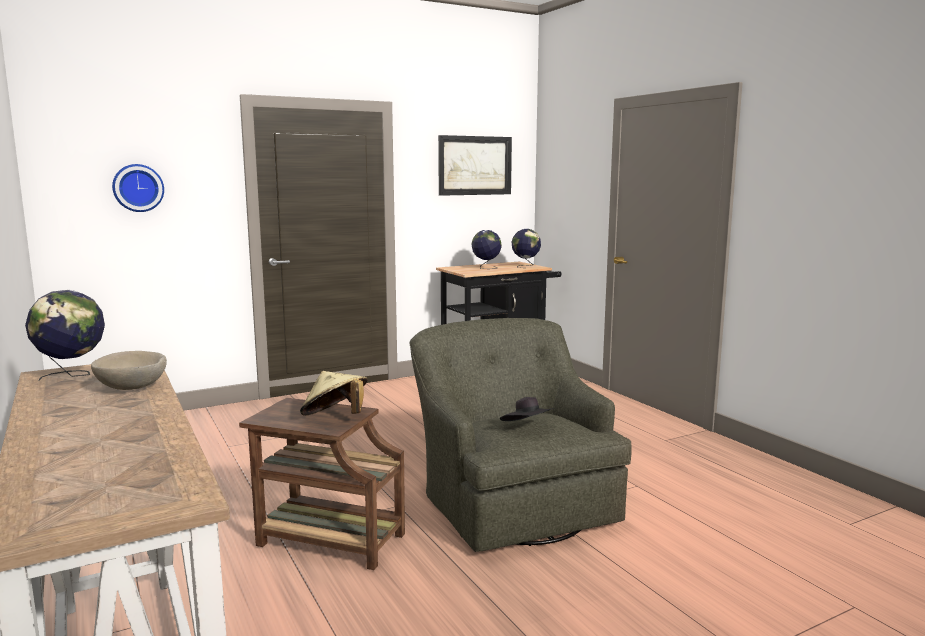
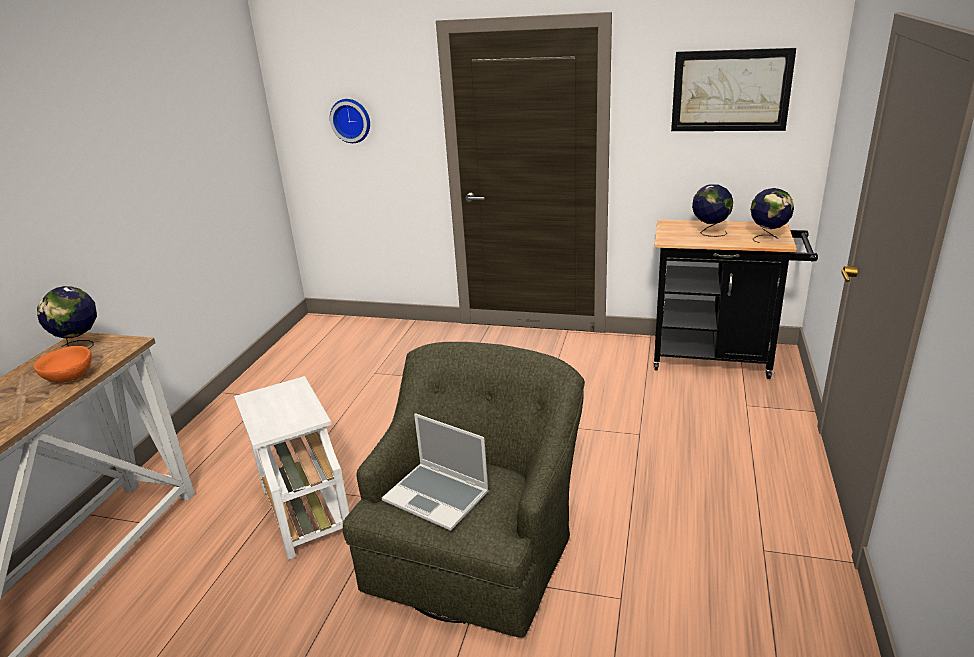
camera: 45 degrees right, 15 degrees up
beige bowl [91,351,167,390] -> orange bowl [34,346,92,383]
brown side table [239,398,405,570] -> white side table [234,376,349,560]
beige hat [300,371,368,416] -> none
black hat [500,397,554,421] -> laptop [382,413,489,531]

